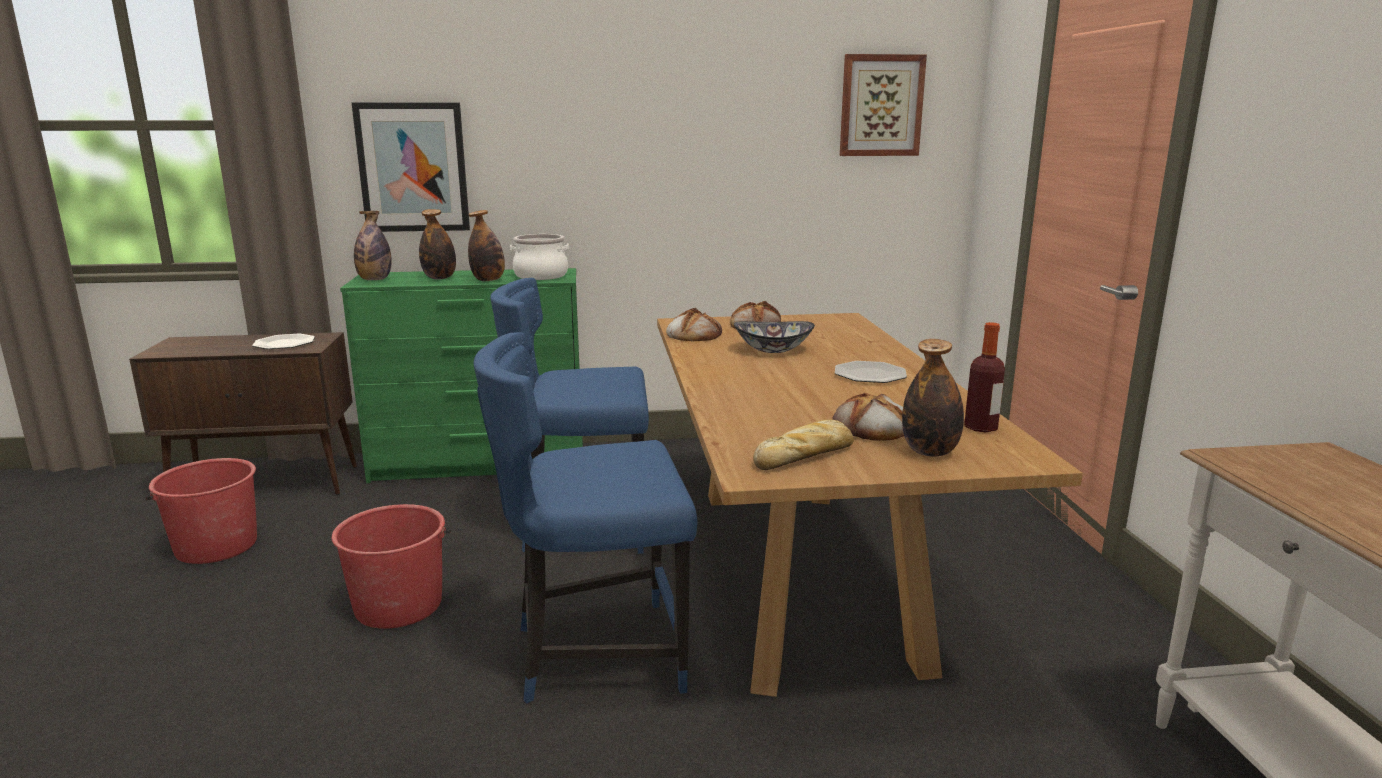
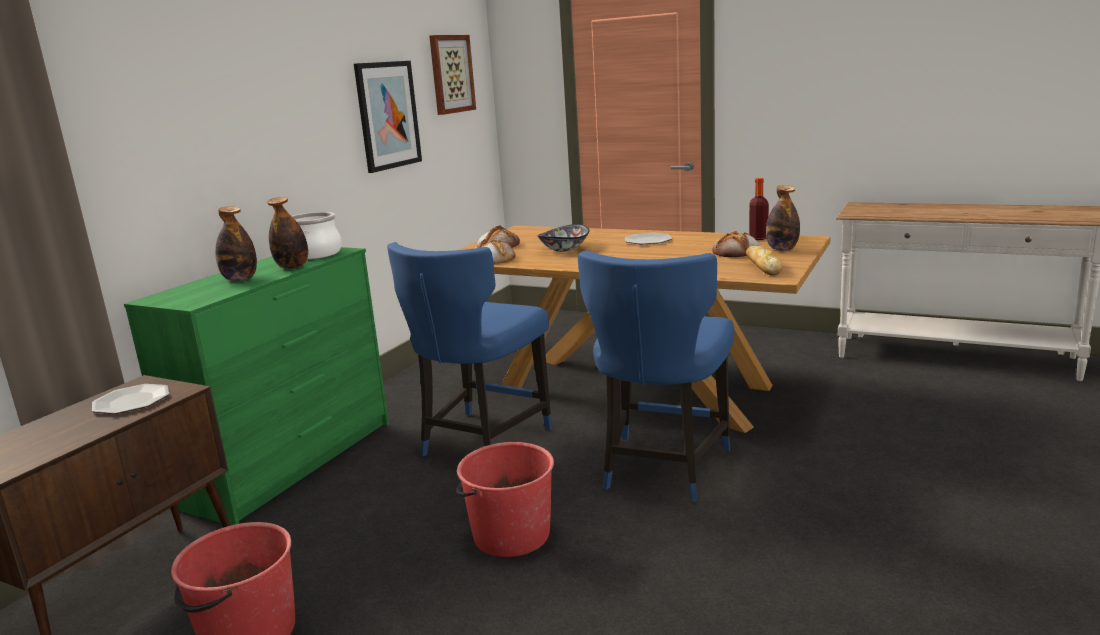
camera: 55 degrees left, 0 degrees up
picture [352,102,470,232] -> picture moved to [354,61,422,173]
bottle [354,211,392,280] -> none

